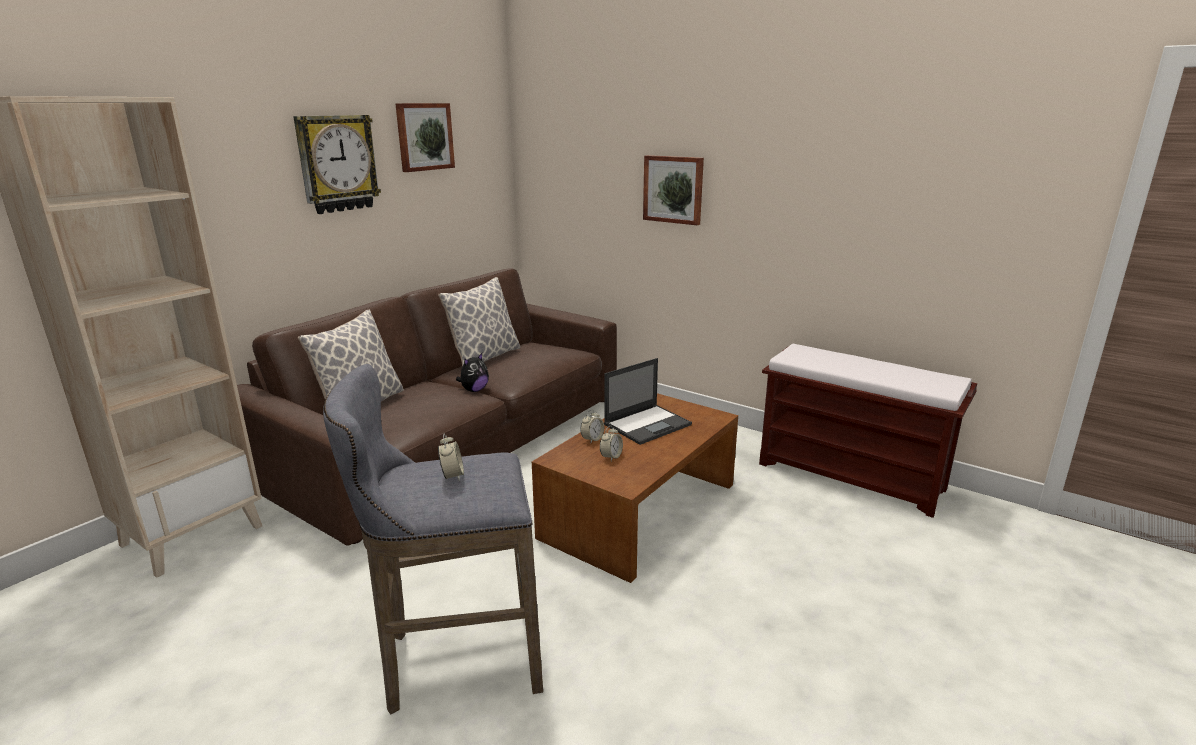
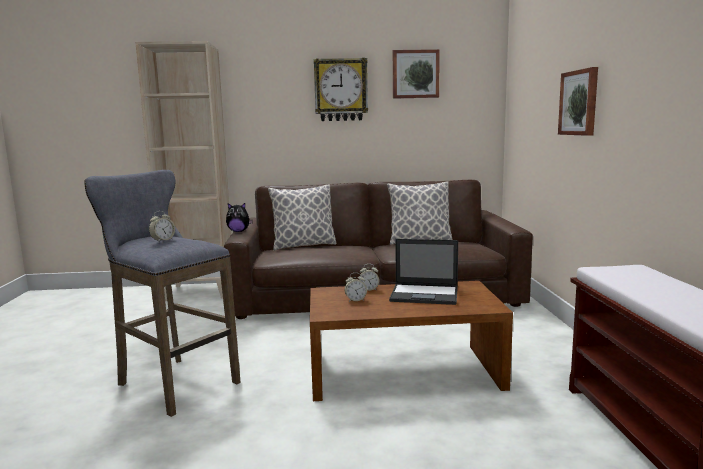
camera: 50 degrees right, 10 degrees down
plush toy [456,353,489,392] -> plush toy moved to [226,203,253,232]

